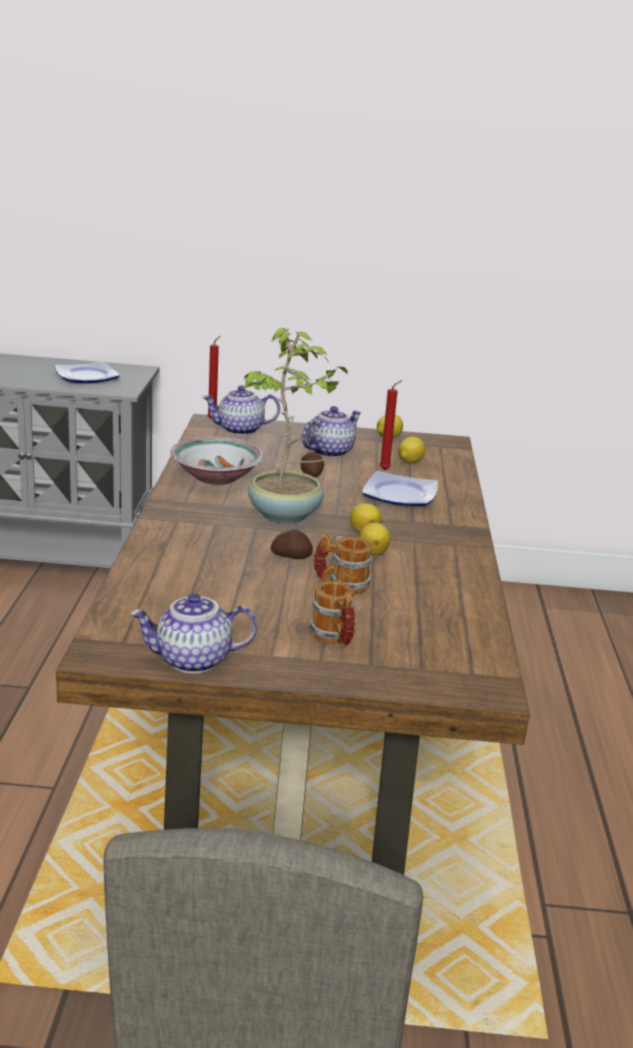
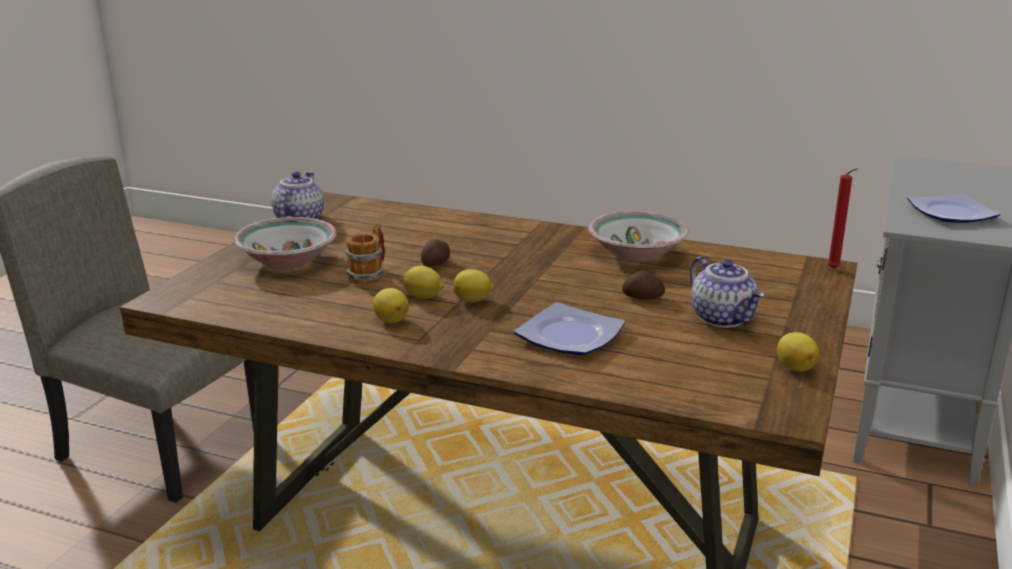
camera: 110 degrees right, 0 degrees up
teapot [202,386,280,436] -> none
potted plant [242,328,348,524] -> none
mug [309,581,355,647] -> bowl [234,217,336,270]
red candle [380,380,402,470] -> none
lemon [398,437,425,463] -> lemon moved to [373,288,409,323]

